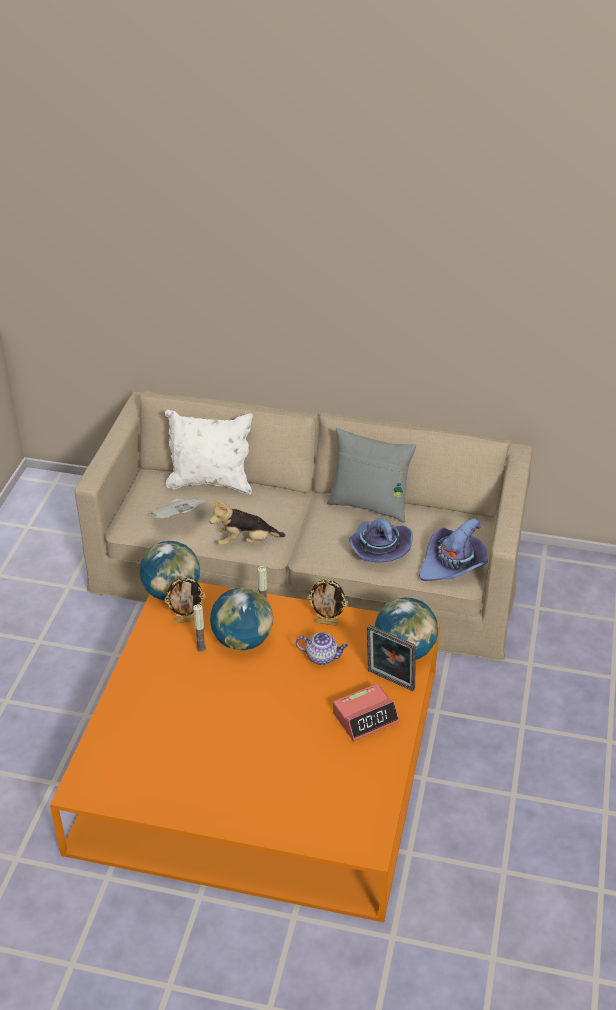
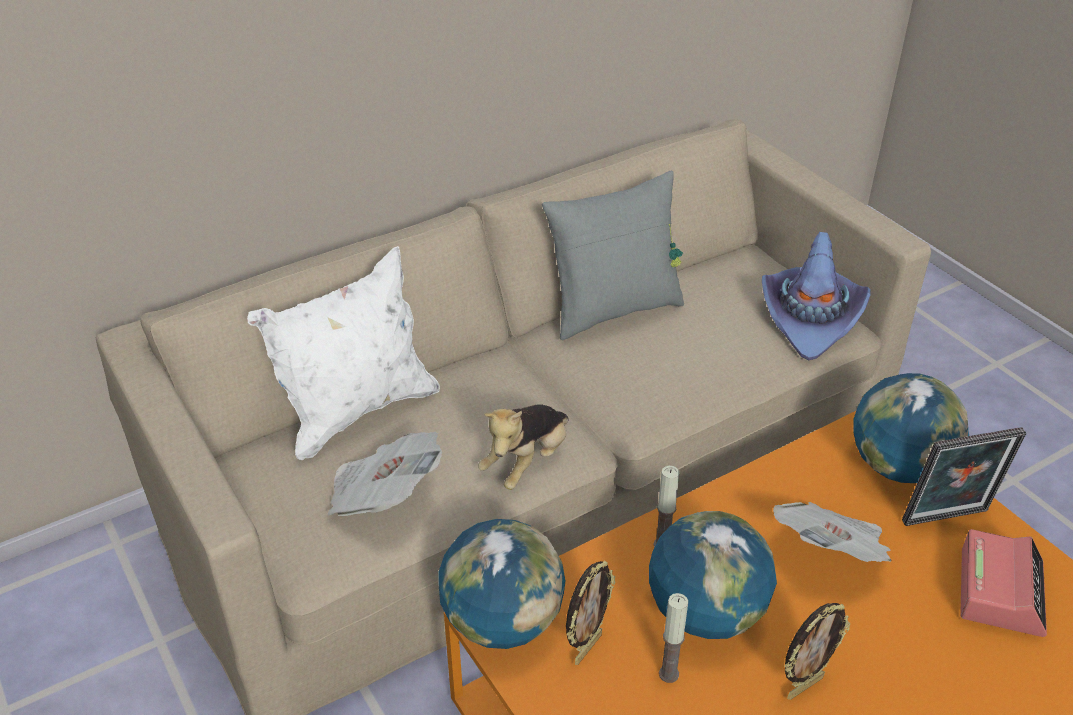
camera: 45 degrees left, 0 degrees up
teapot [296,632,348,665] -> newspaper [773,502,891,562]
picture frame [308,579,348,626] -> picture frame moved to [784,603,850,700]
purple hat [349,518,413,563] -> none

